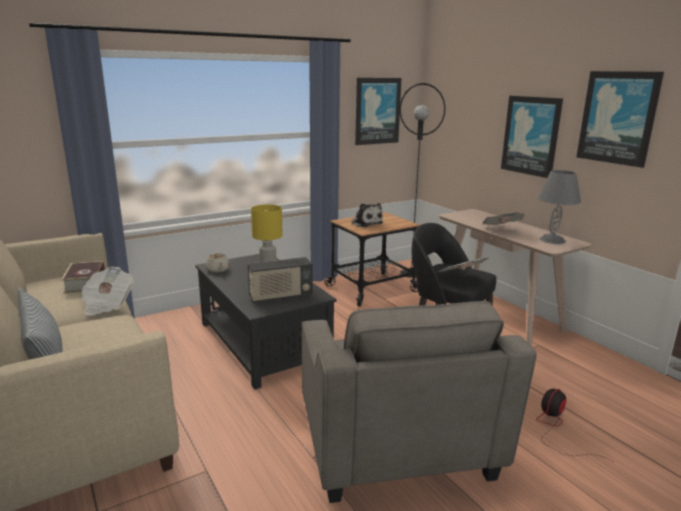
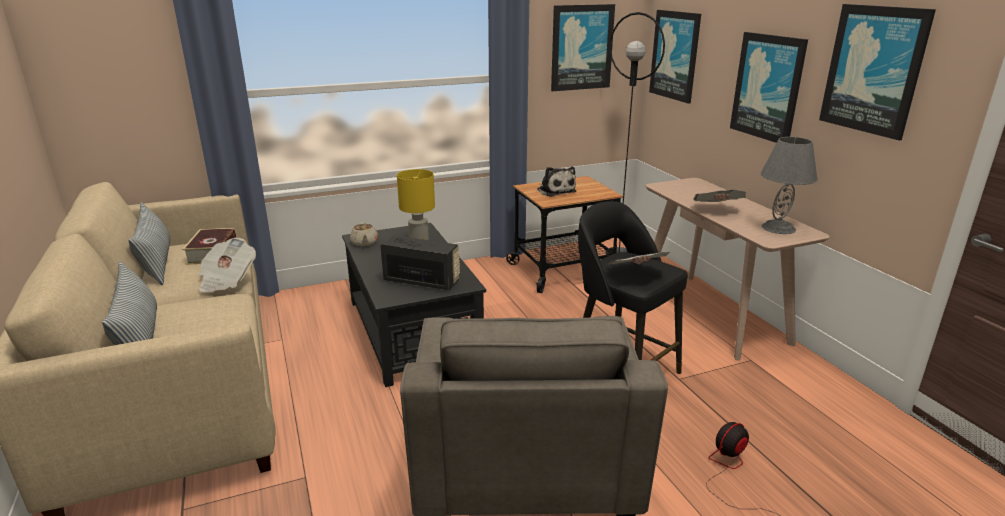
camera: 10 degrees right, 5 degrees up
radio [248,257,313,302] -> radio turned 150 degrees counterclockwise [381,236,460,291]
none -> pillow [128,202,170,285]
none -> picture [649,10,701,104]

